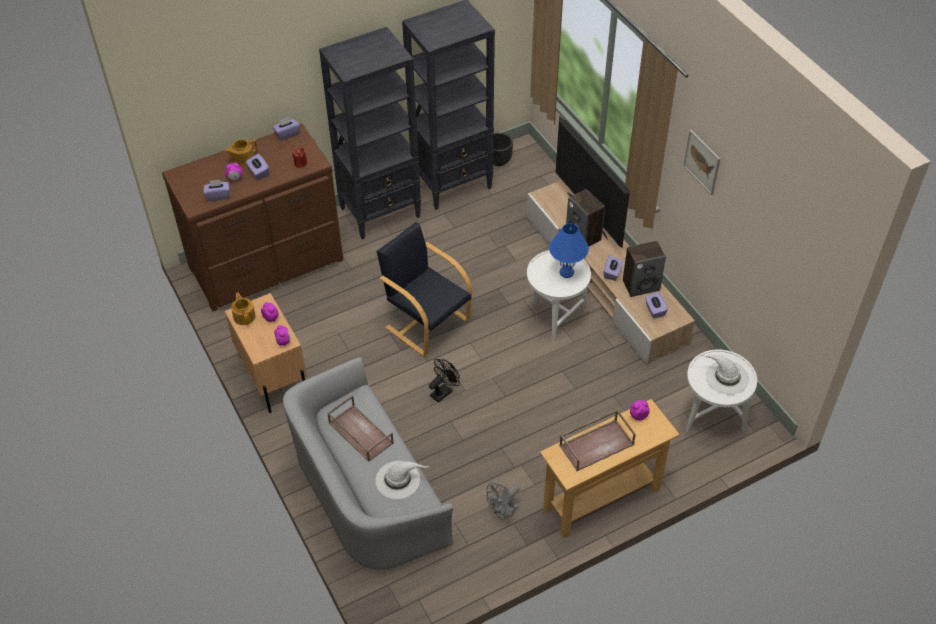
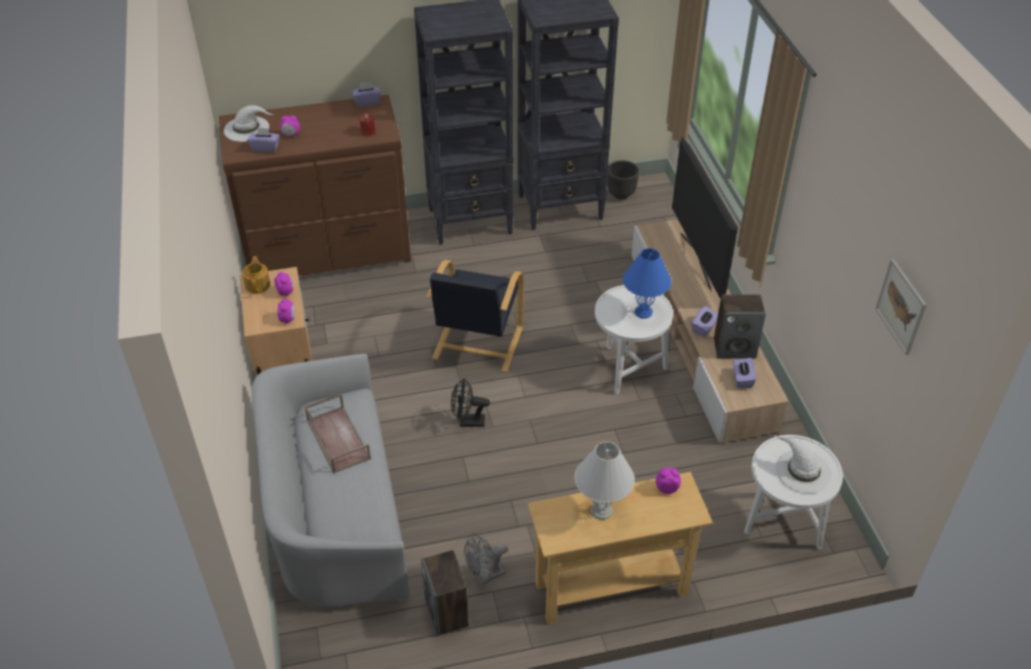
camera: 15 degrees right, 5 degrees down
teapot [225,139,257,165] -> none
purple tissue box [246,154,269,180] -> none
black armchair [376,222,472,356] -> black armchair turned 135 degrees counterclockwise [427,260,524,372]
white hat [376,461,430,499] -> white hat moved to [224,105,274,142]
black fan [429,359,460,403] -> black fan turned 150 degrees counterclockwise [451,378,490,427]
brown tray [559,409,636,471] -> white table lamp [575,441,635,520]
speaker [566,189,605,247] -> speaker moved to [421,550,469,636]
picture [683,130,721,195] -> picture moved to [876,259,927,355]

